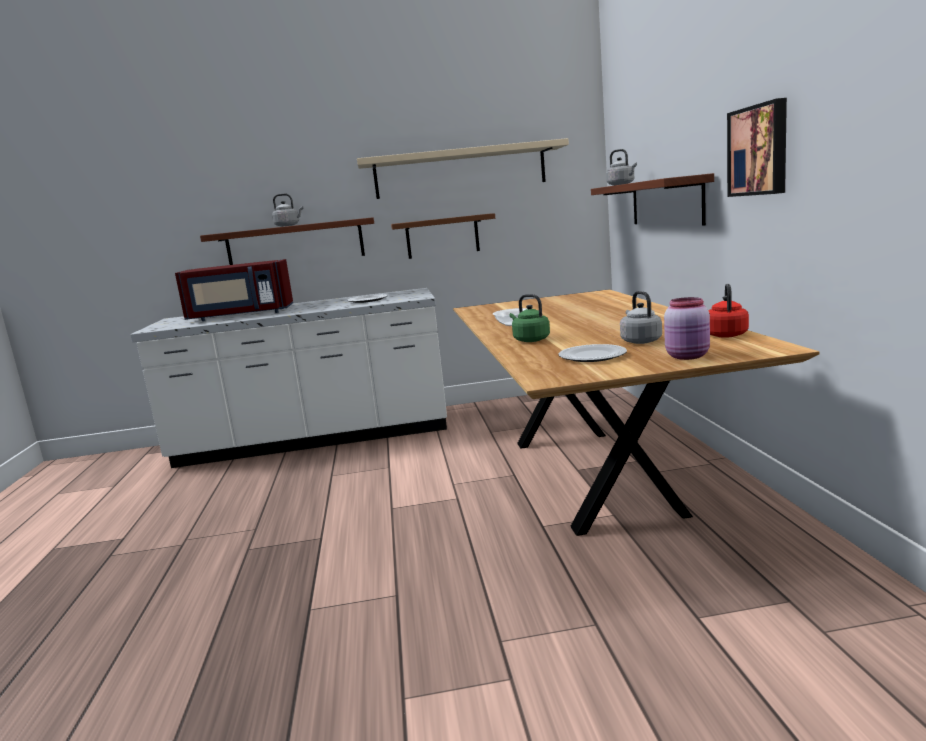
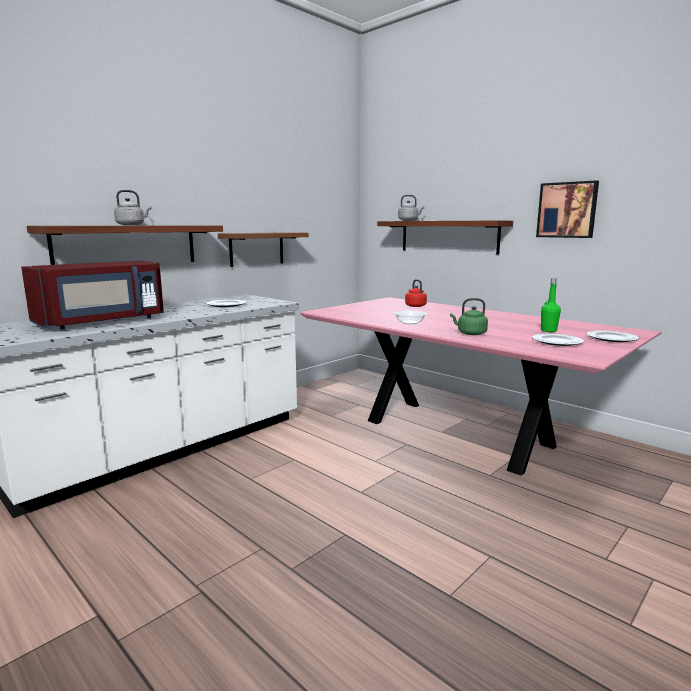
camera: 40 degrees left, 0 degrees up
beige shelf [357,138,569,199] -> none
brown dining table [453,289,820,536] -> pink dining table [299,297,661,476]
grey kettle [620,291,662,344] -> green bottle [541,278,561,332]
pink jar [664,297,710,360] -> plate [587,330,639,342]
red kettle [708,284,749,338] -> red kettle moved to [405,279,427,307]

